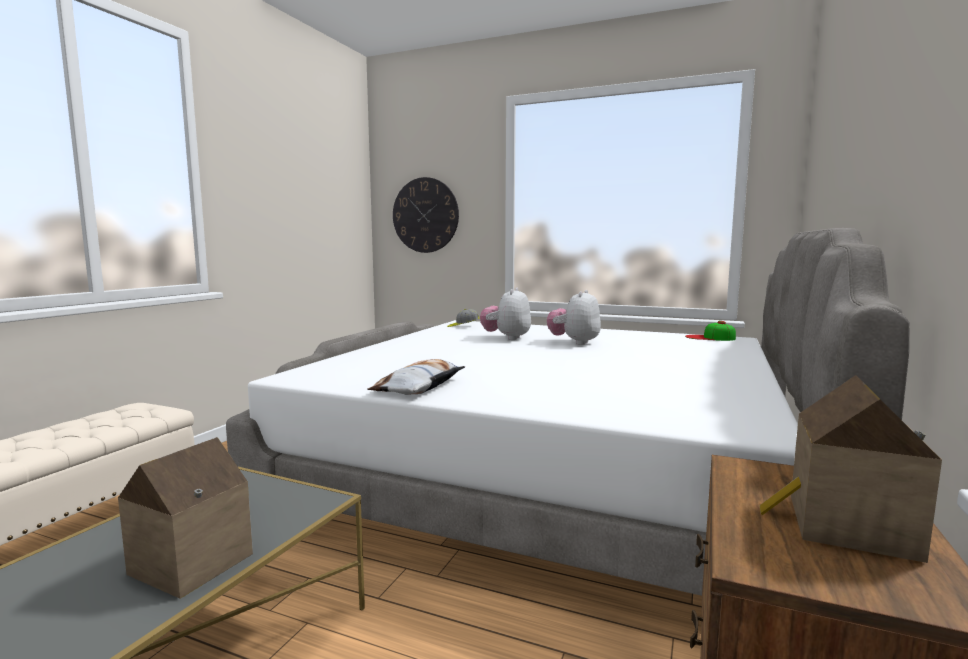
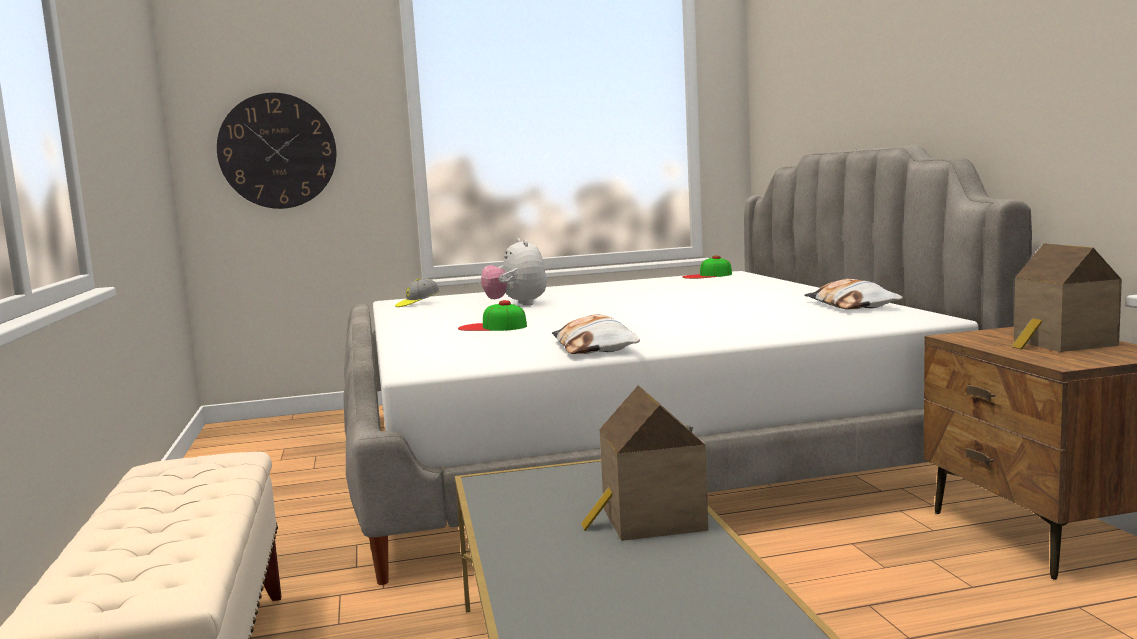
camera: 35 degrees left, 0 degrees up
plush toy [547,290,601,345] -> none
none -> cap [458,300,527,331]
none -> pillow [804,279,903,310]

